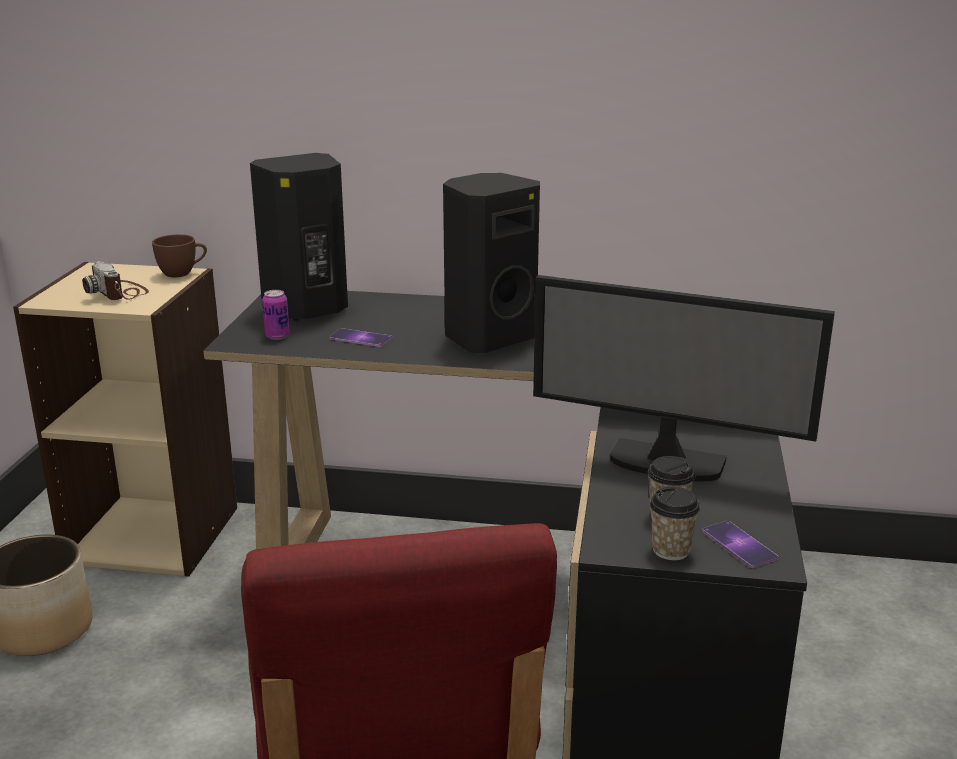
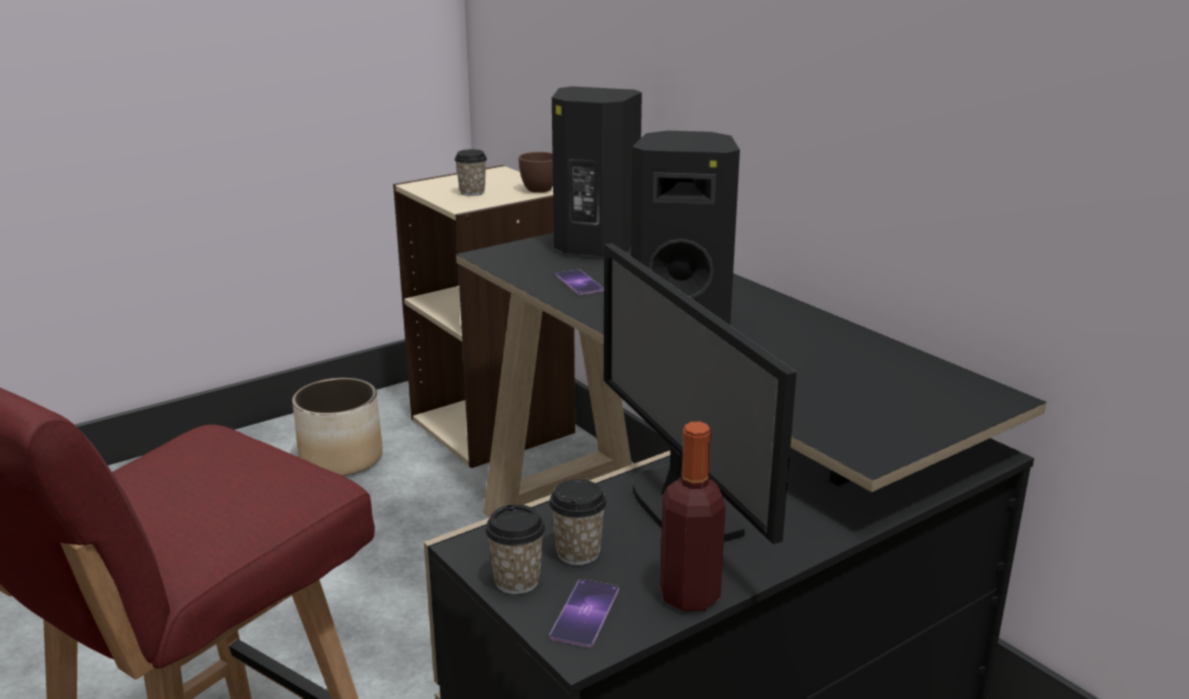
camera: 45 degrees right, 0 degrees up
camera [82,261,149,300] -> cup [455,149,487,196]
can [262,290,290,340] -> none
none -> bottle [660,422,726,611]

